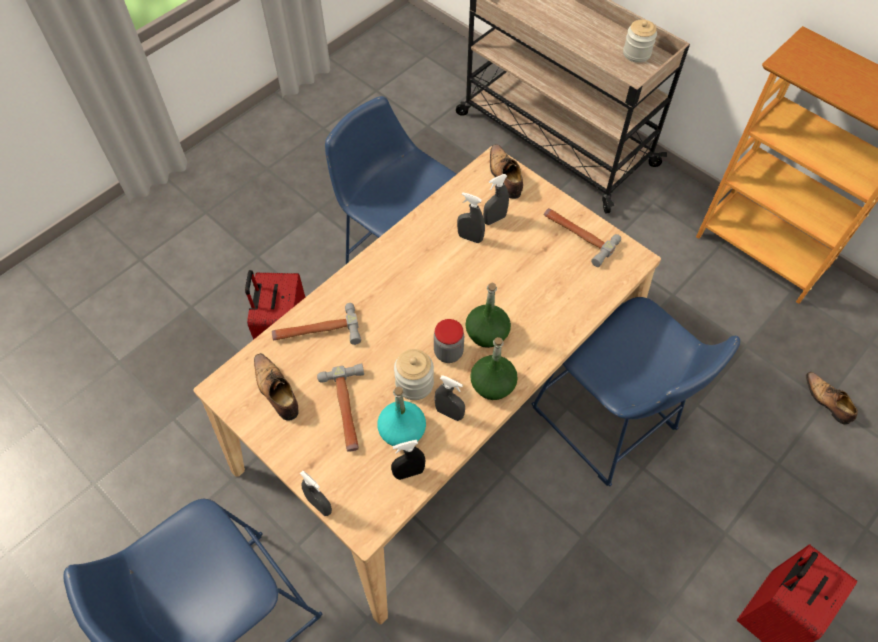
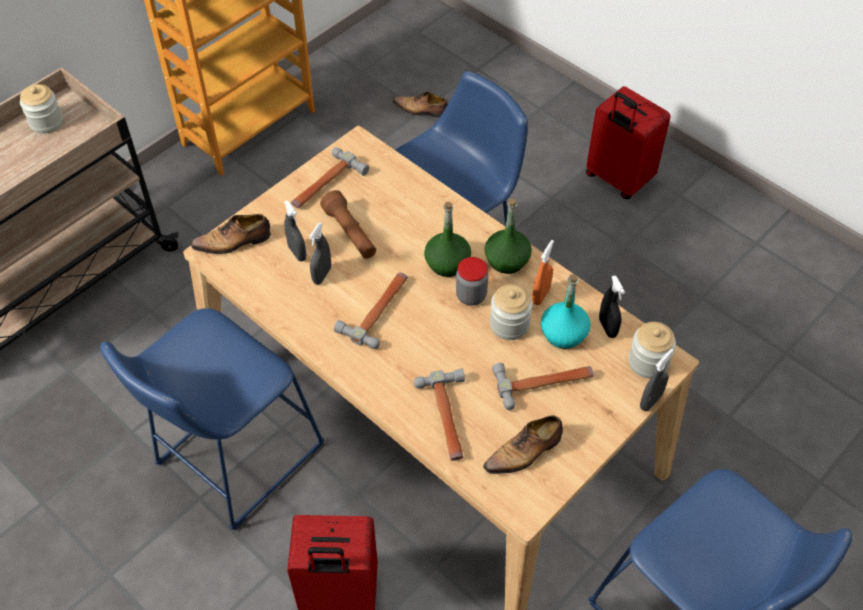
camera: 90 degrees left, 5 degrees down
grey spray bottle [434,375,465,421] -> orange spray bottle [532,240,554,305]
shoe [806,372,858,425] -> shoe turned 45 degrees clockwise [393,91,448,118]
none -> brown flashlight [320,190,376,259]
none -> hammer [334,272,408,349]
none -> jar [629,322,676,379]

